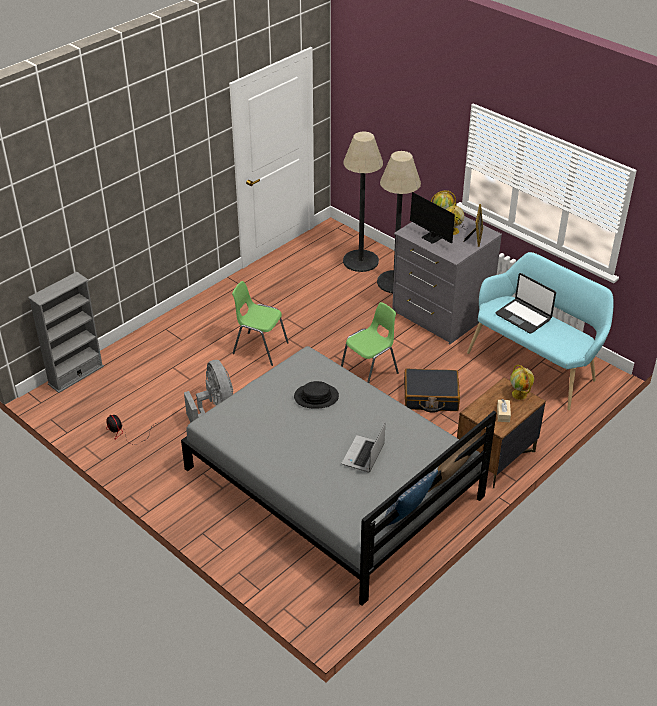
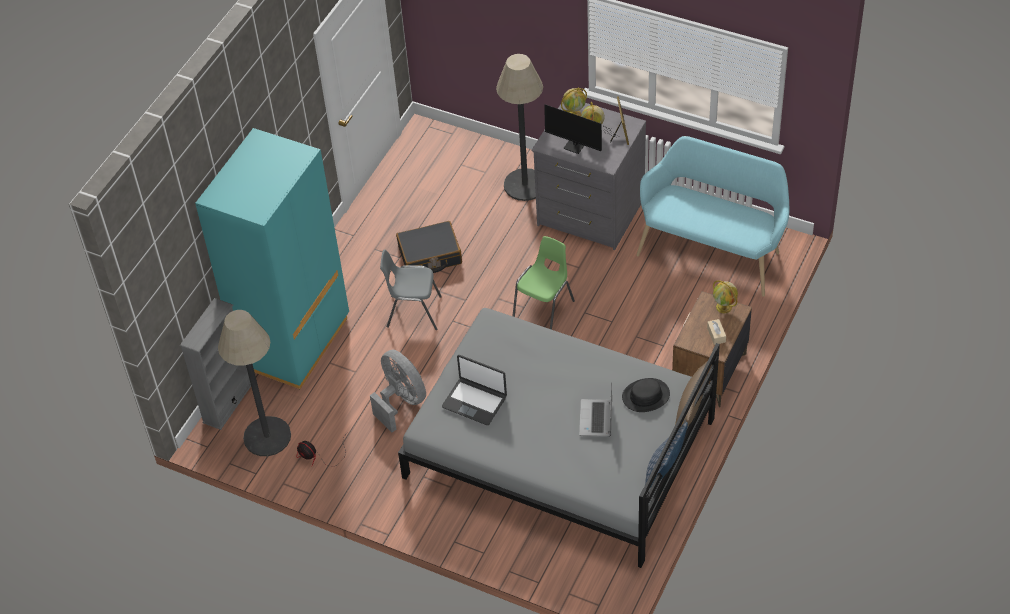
camera: 15 degrees left, 10 degrees up
green chair [232,281,289,366] -> grey chair [380,250,442,330]
black hat [294,381,339,409] -> black hat moved to [622,378,670,412]
floor lamp [343,132,383,272] -> floor lamp moved to [218,310,291,456]
black suitcase [404,368,460,413] -> black suitcase moved to [396,221,462,273]
laptop [496,273,556,334] -> laptop moved to [442,355,507,425]
none -> turquoise wardrobe [195,128,349,389]

